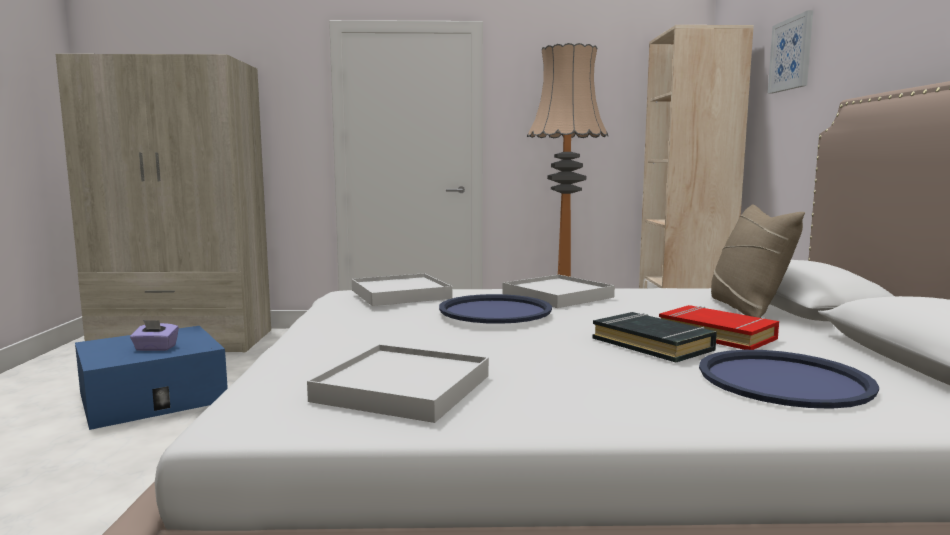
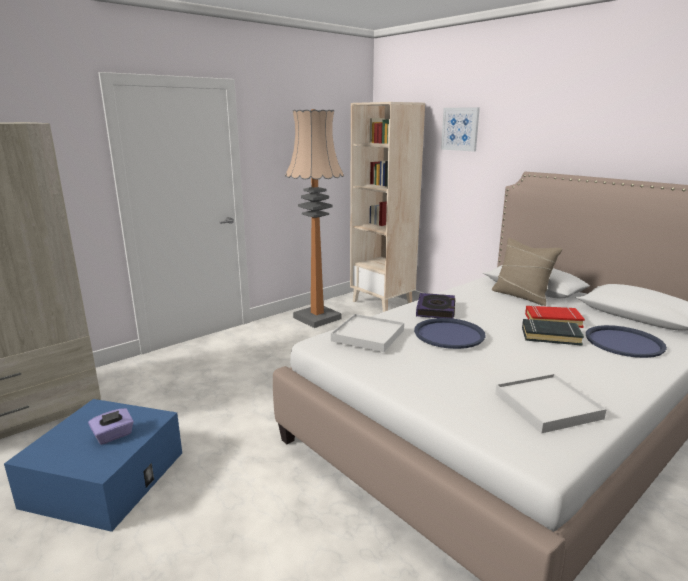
camera: 40 degrees left, 10 degrees up
white tray [503,275,615,308] -> book [416,293,455,319]

